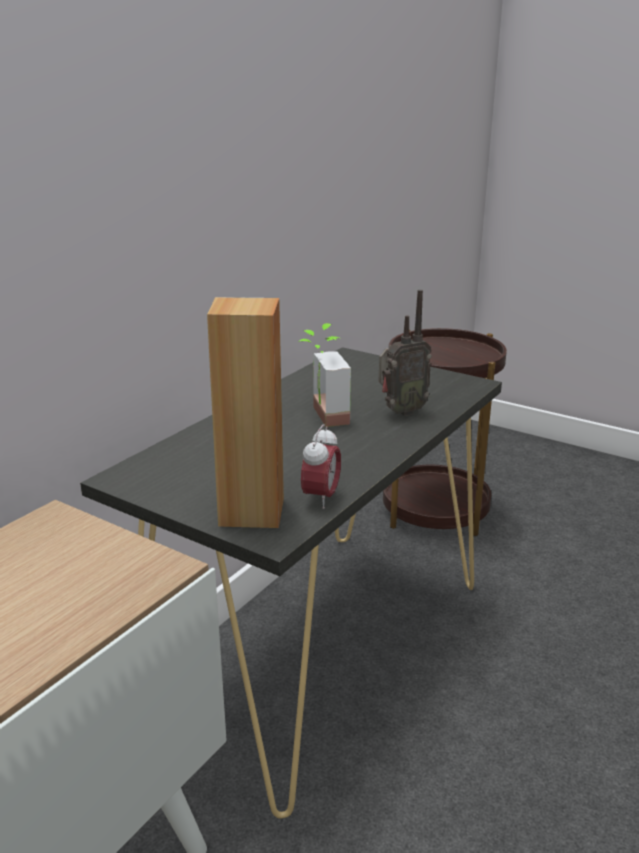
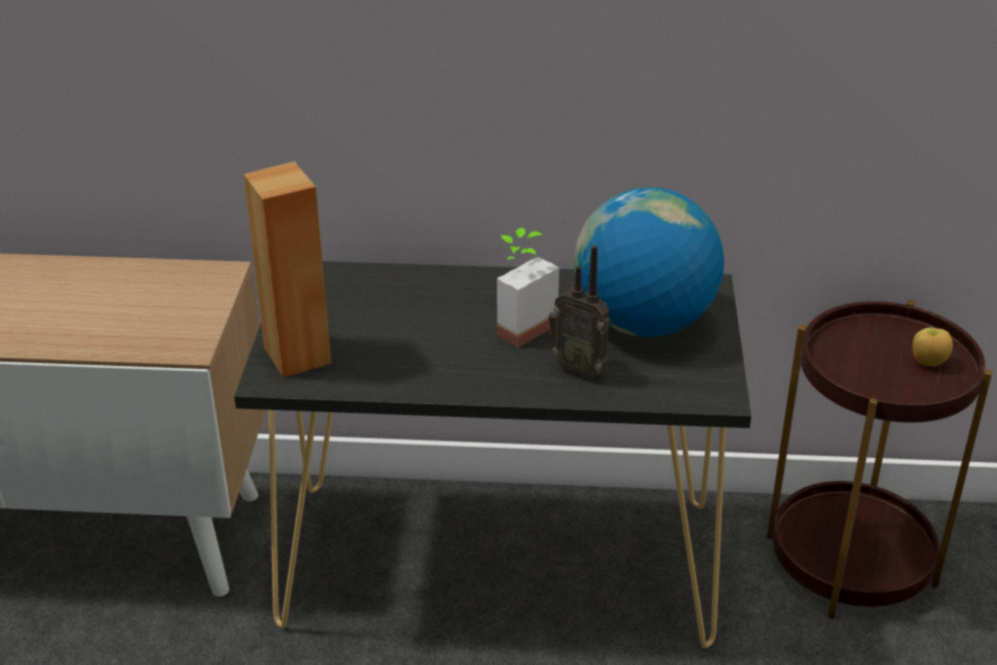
camera: 60 degrees right, 10 degrees up
alarm clock [301,424,341,509] -> none
none -> globe [574,187,724,337]
none -> apple [912,328,953,366]

